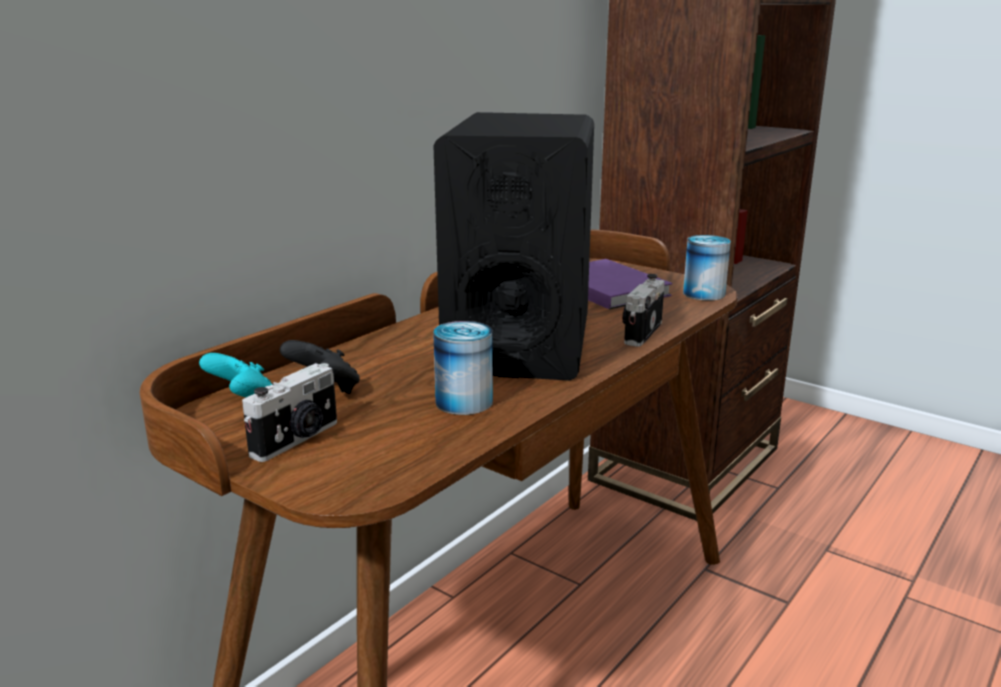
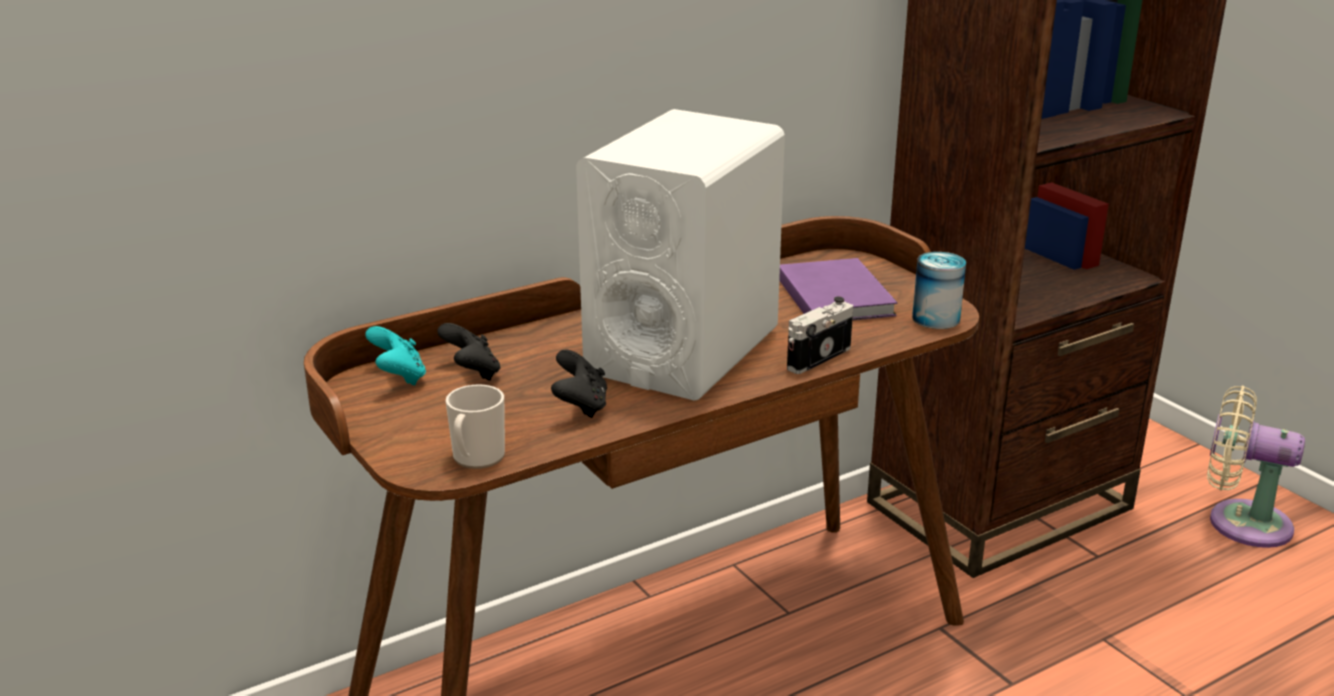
camera: 20 degrees right, 5 degrees up
camera [242,363,337,462] -> none
black speaker [433,112,594,381] -> white speaker [576,109,785,401]
can [433,321,493,415] -> black game controller [551,350,607,418]
none -> mug [446,384,505,469]
none -> beige fan [1207,386,1305,548]

